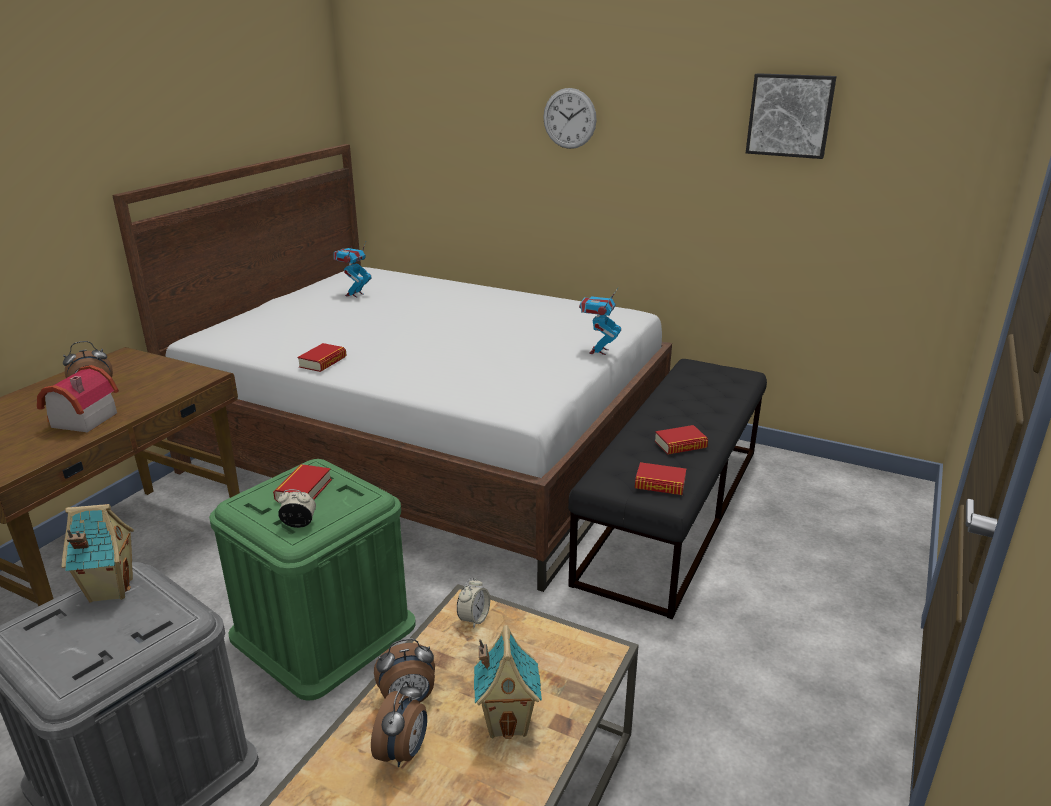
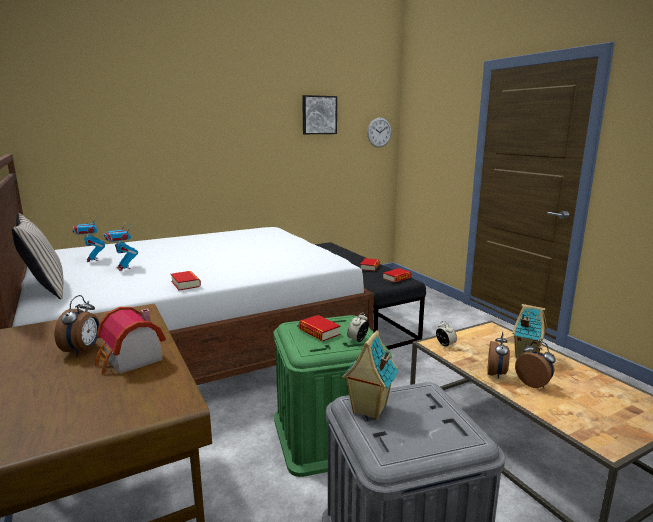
camera: 55 degrees left, 10 degrees down
wall clock [543,88,597,149] -> wall clock moved to [367,118,391,147]
toy robot [579,287,621,355] -> toy robot moved to [103,222,138,271]
none -> beige pillow [12,213,64,299]

